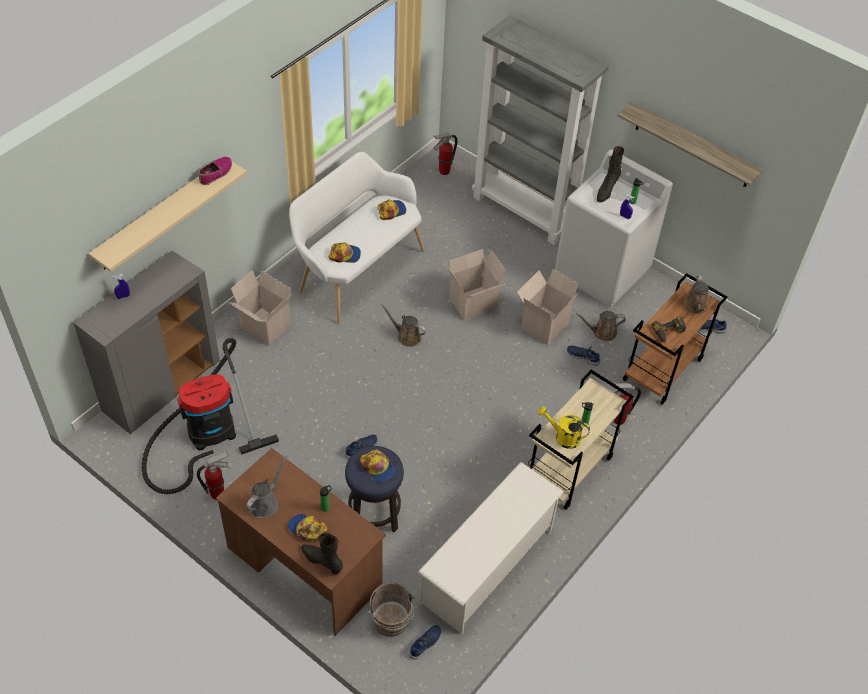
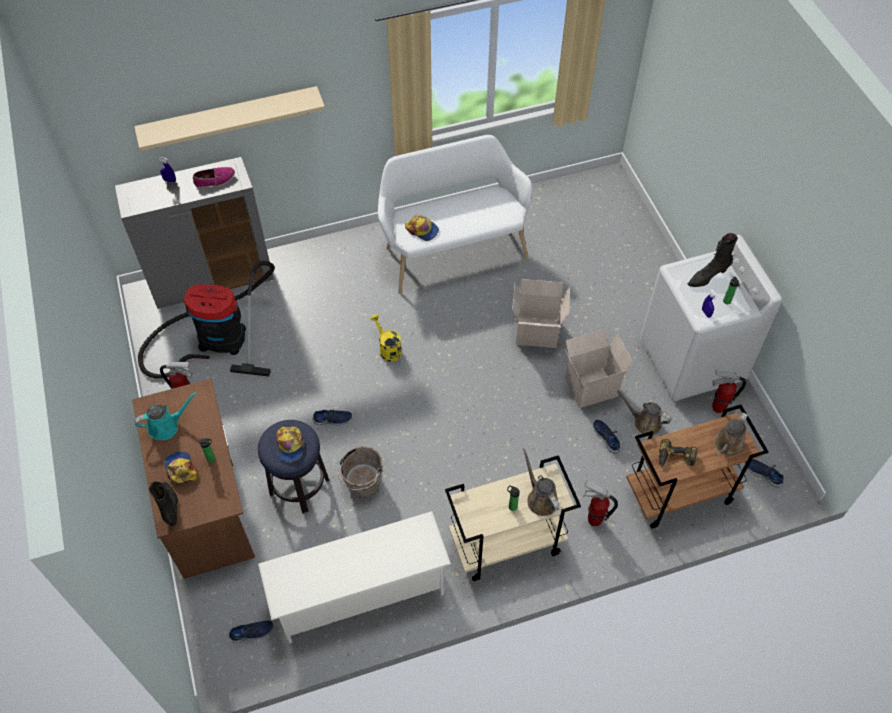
camera: 35 degrees right, 5 degrees up
shoe [199,157,232,185] -> shoe moved to [193,167,235,188]
cardboard box [228,270,292,346] -> none
grey watering can [246,456,287,518] -> turquoise watering can [134,392,197,440]
brown bucket [368,583,414,637] -> brown bucket moved to [337,446,383,498]
cap [377,199,406,220] -> none
brown watering can [381,304,427,347] -> brown watering can moved to [523,448,559,516]
fire extinguisher [434,133,457,175] -> fire extinguisher moved to [712,370,746,413]
grey bookcase [472,15,609,245] -> none
yellow watering can [538,406,590,449] -> yellow watering can moved to [370,314,402,362]
shelf [618,102,763,187] -> none

